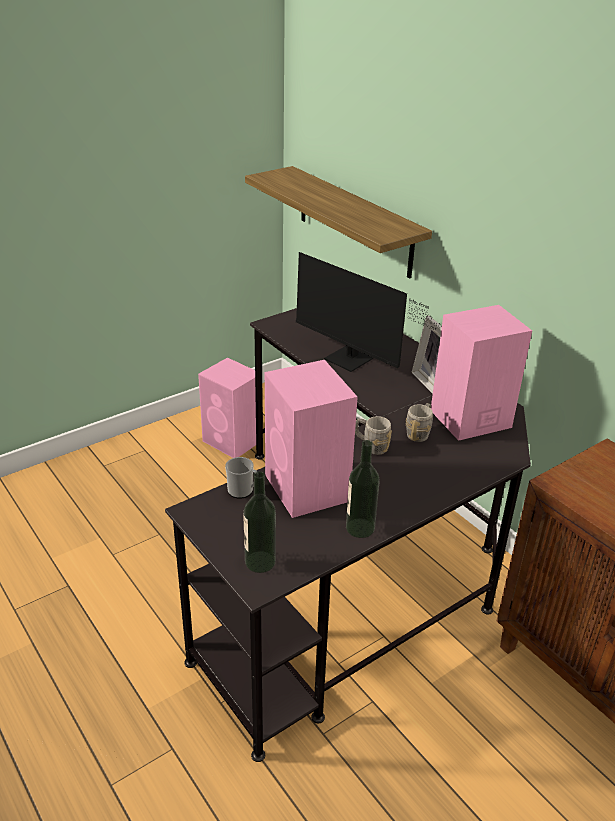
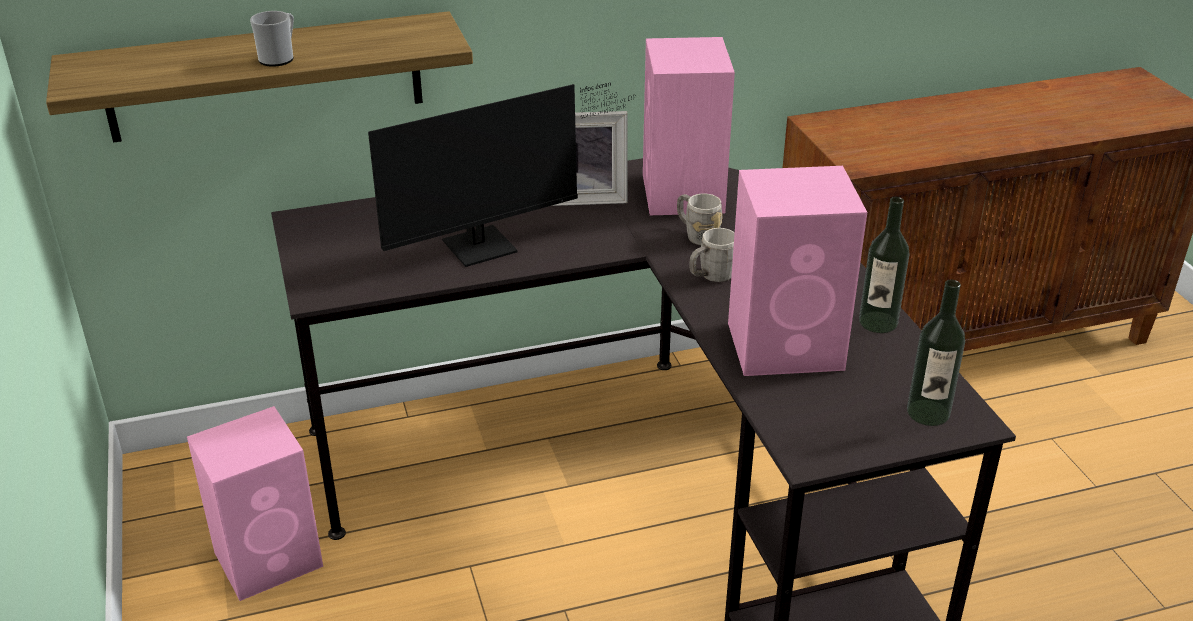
camera: 70 degrees left, 0 degrees up
mug [225,457,258,499] -> mug moved to [250,11,294,67]

